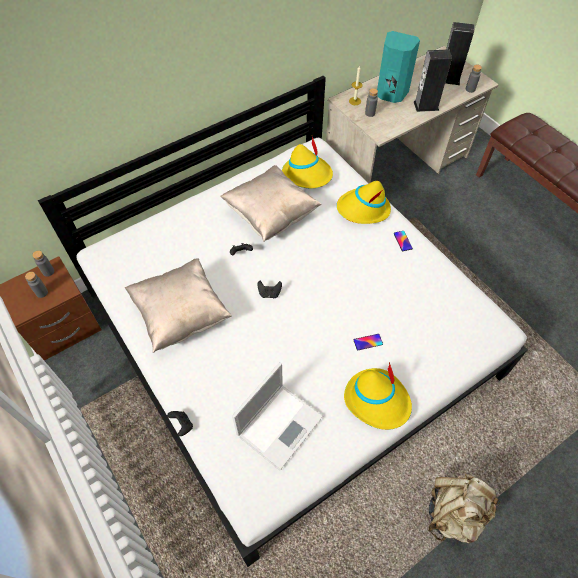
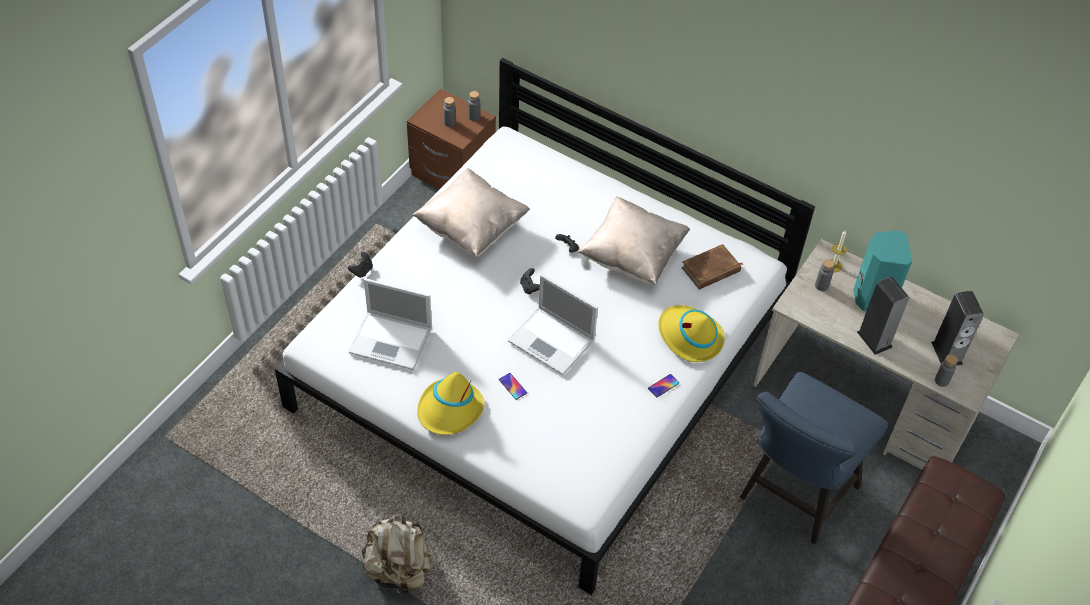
camera: 65 degrees right, 5 degrees down
yellow hat [282,137,333,188] -> brown book [681,244,743,290]
none -> laptop [508,274,598,375]
none -> blue chair [740,372,888,544]

